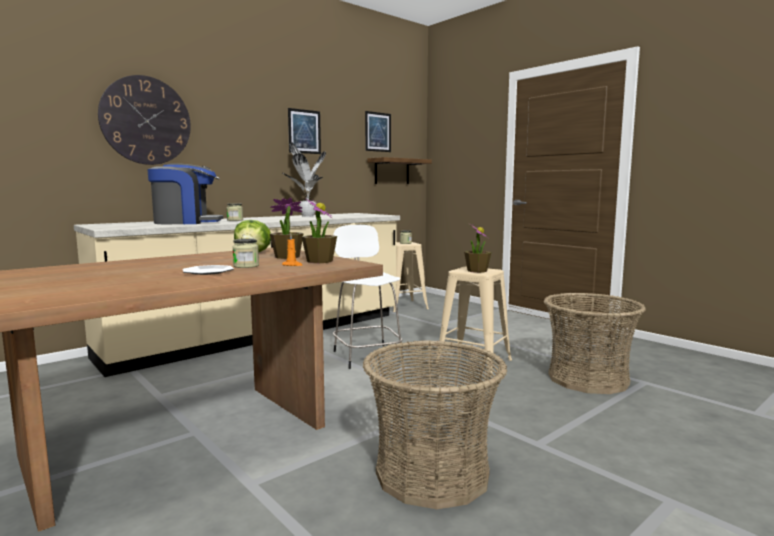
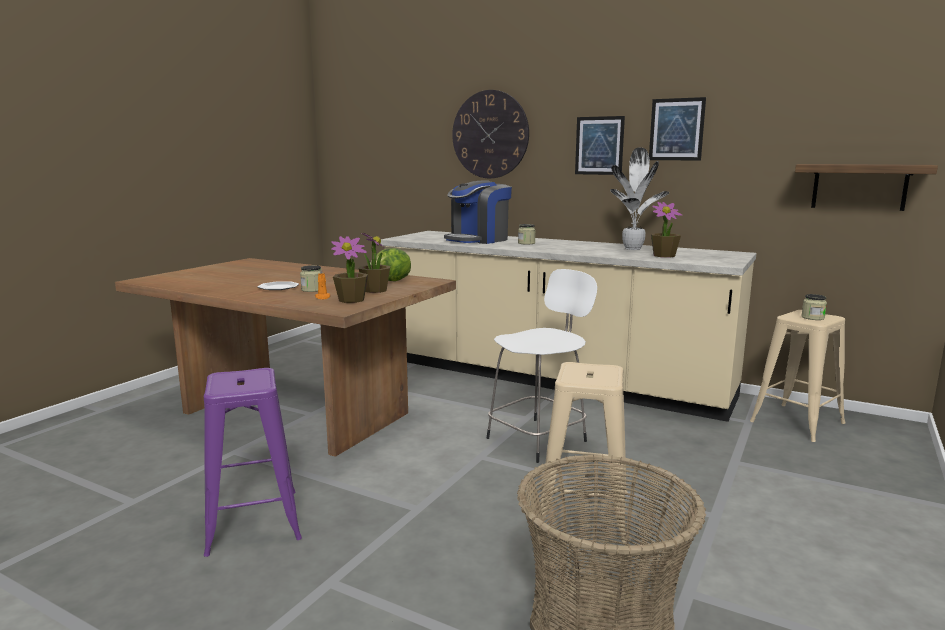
camera: 70 degrees right, 5 degrees up
coffee machine [147,163,223,224] -> coffee machine turned 75 degrees clockwise [444,180,512,244]
basket [363,340,507,509] -> purple stool [204,368,302,557]
picture [365,111,391,152] -> picture moved to [575,116,625,175]
potted plant [464,224,492,273] -> potted plant moved to [651,202,682,258]

